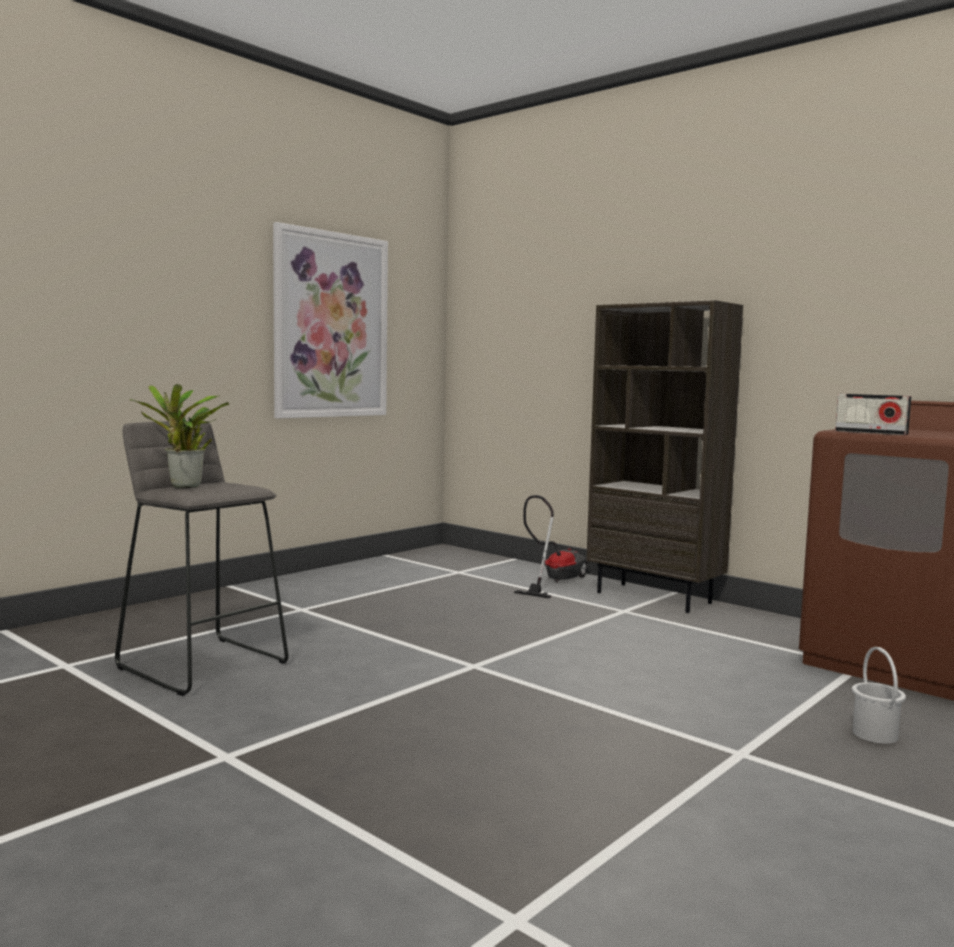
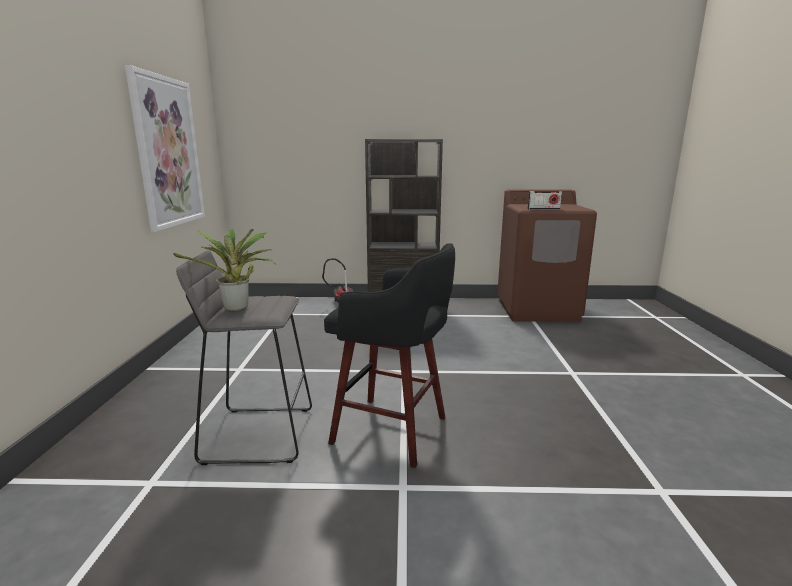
camera: 40 degrees left, 10 degrees up
white bucket [852,647,906,744] -> none
none -> black stool [324,243,455,468]

